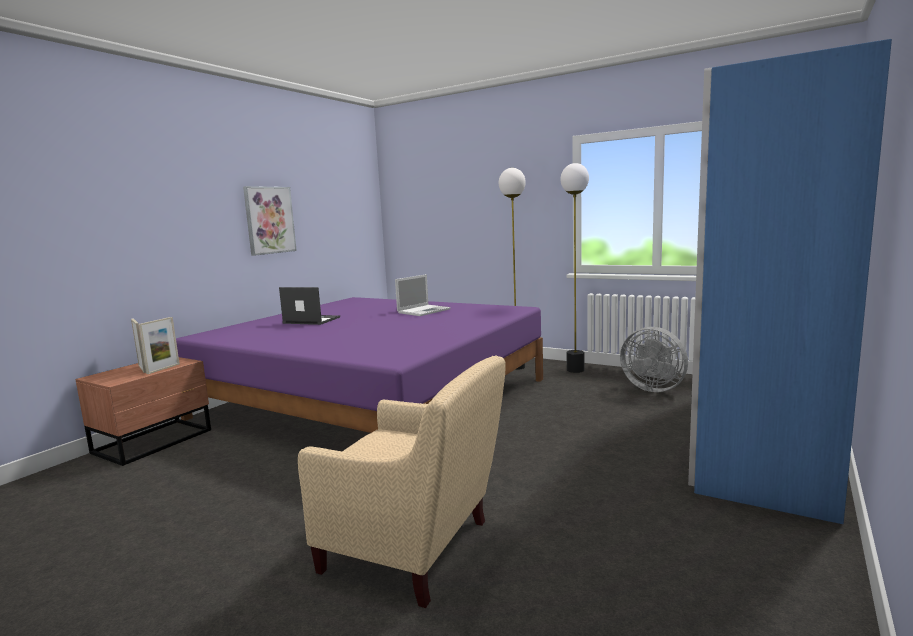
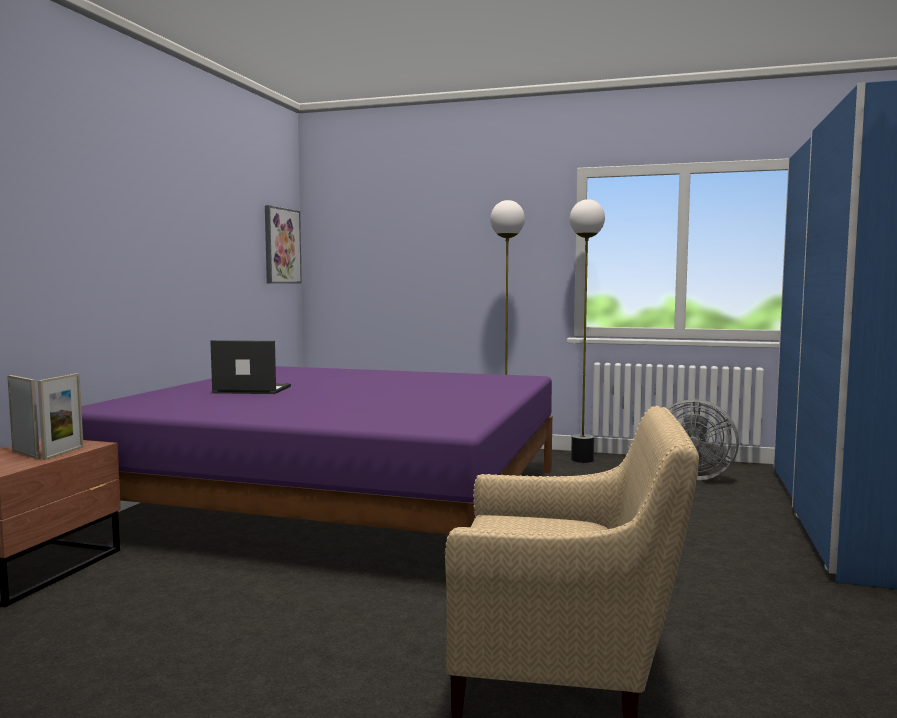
camera: 15 degrees left, 5 degrees down
picture [243,186,297,256] -> picture moved to [265,205,302,284]
laptop [395,274,451,316] -> none

